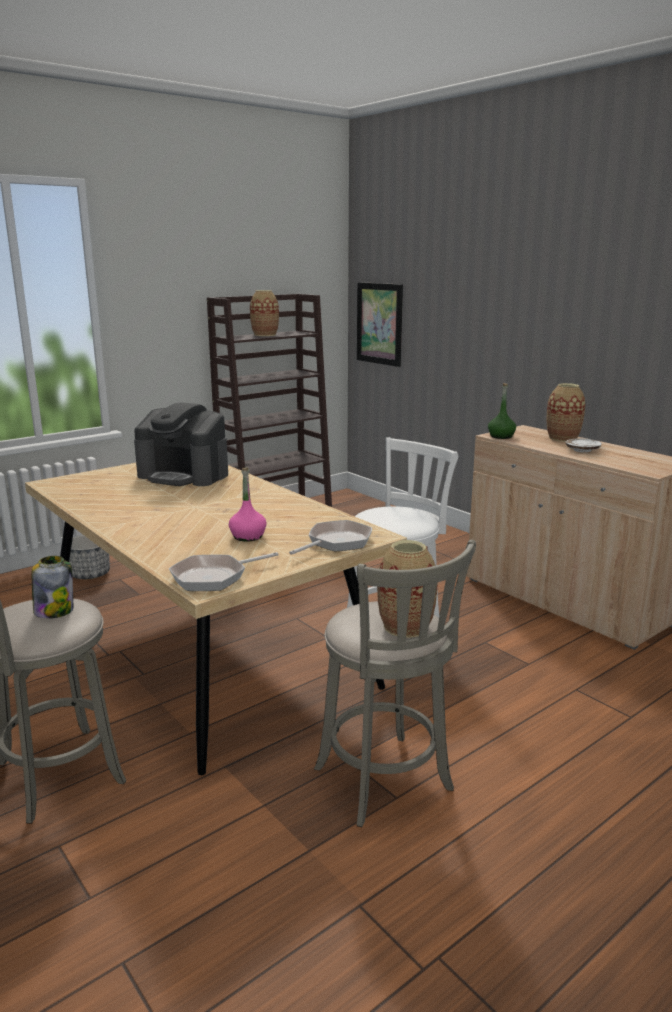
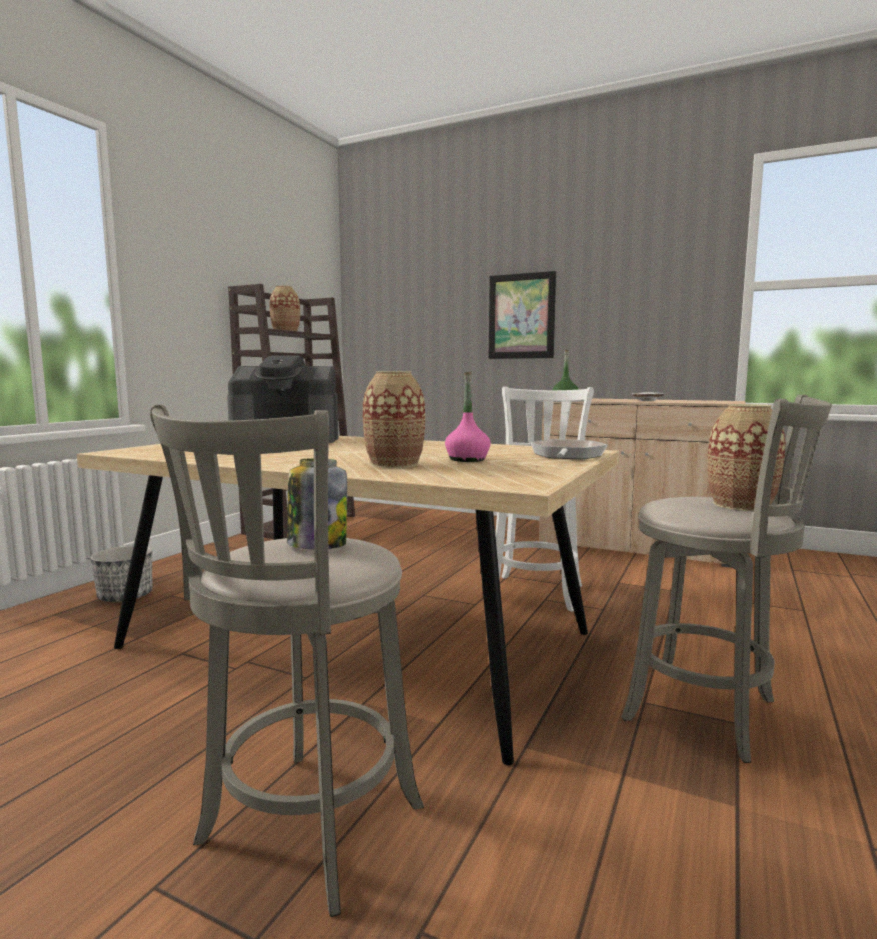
camera: 25 degrees left, 10 degrees down
frying pan [169,552,279,591] -> none
picture [357,282,403,367] -> picture moved to [489,271,556,359]
vase [546,383,585,442] -> vase moved to [363,371,425,468]

